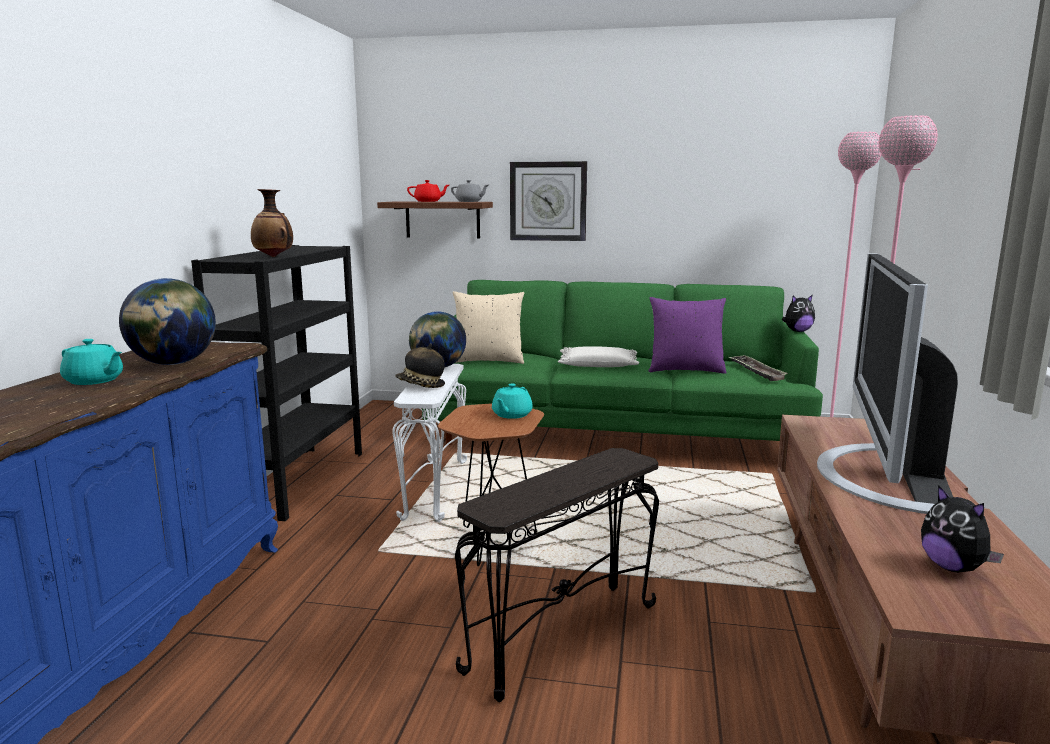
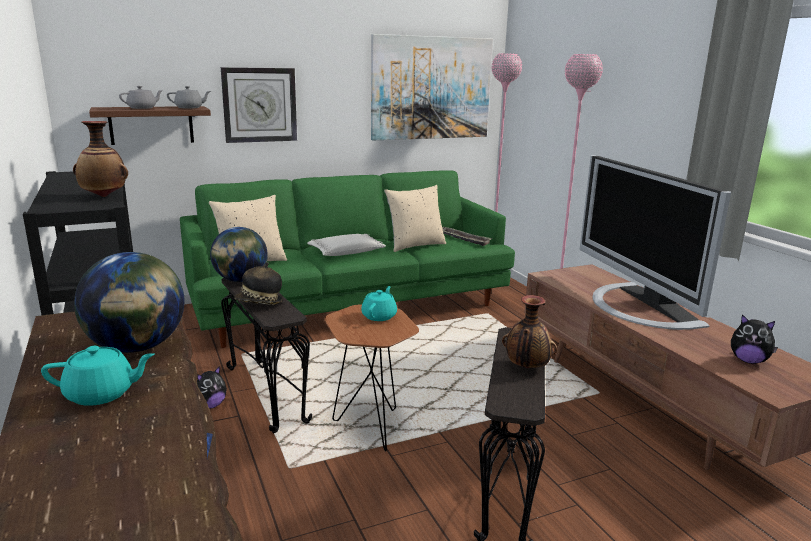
camera: 35 degrees left, 5 degrees up
white side table [392,364,467,522] -> black side table [221,278,312,433]
red teapot [407,180,449,202] -> grey teapot [119,86,163,109]
turquoise teapot [492,383,533,419] -> turquoise teapot turned 150 degrees counterclockwise [361,286,397,321]
purple pillow [649,297,727,374] -> beige pillow [384,185,446,252]
plush toy [782,295,815,332] -> plush toy moved to [197,366,227,409]
none -> picture [371,34,493,140]
none -> vase [502,295,557,368]

